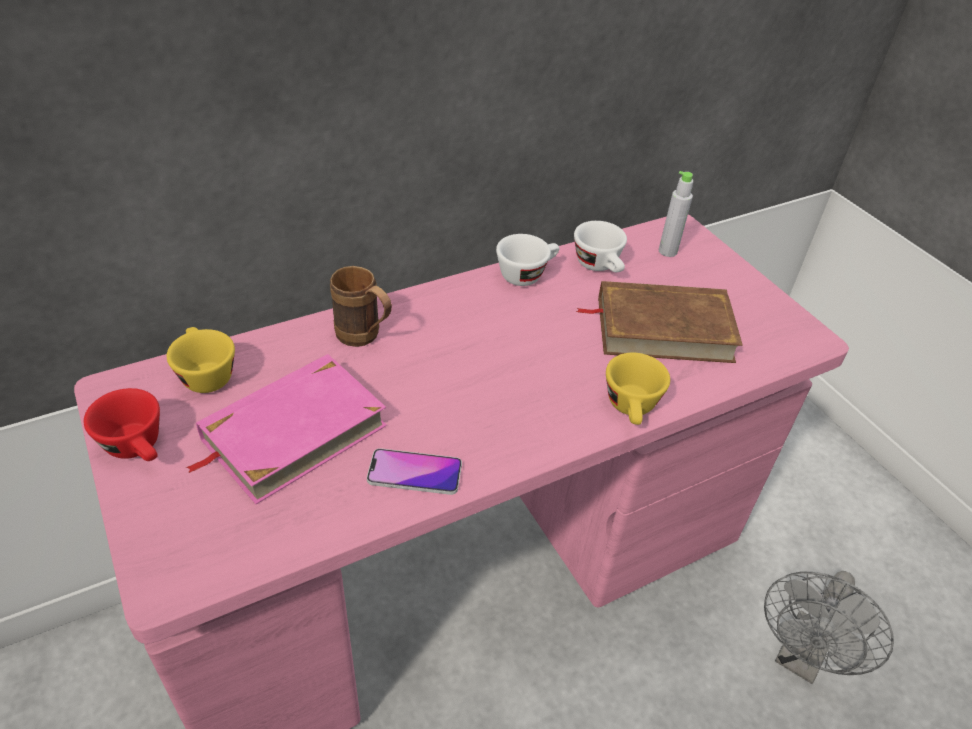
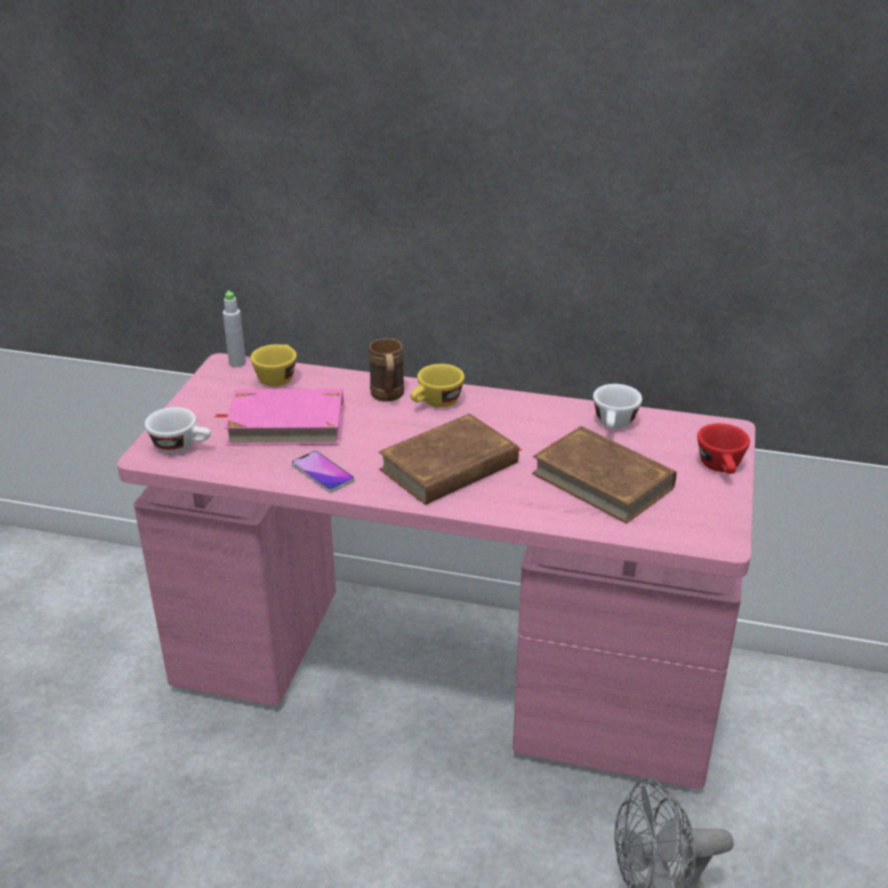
camera: 45 degrees right, 10 degrees down
red cup [84,388,160,461] -> red cup moved to [697,423,750,474]
white cup [496,234,559,286] -> white cup moved to [145,407,211,454]
yellow cup [606,353,670,425] -> yellow cup moved to [410,364,465,408]
grey bottle [659,171,693,257] -> grey bottle moved to [223,290,246,367]
none -> brown book [379,413,523,505]

